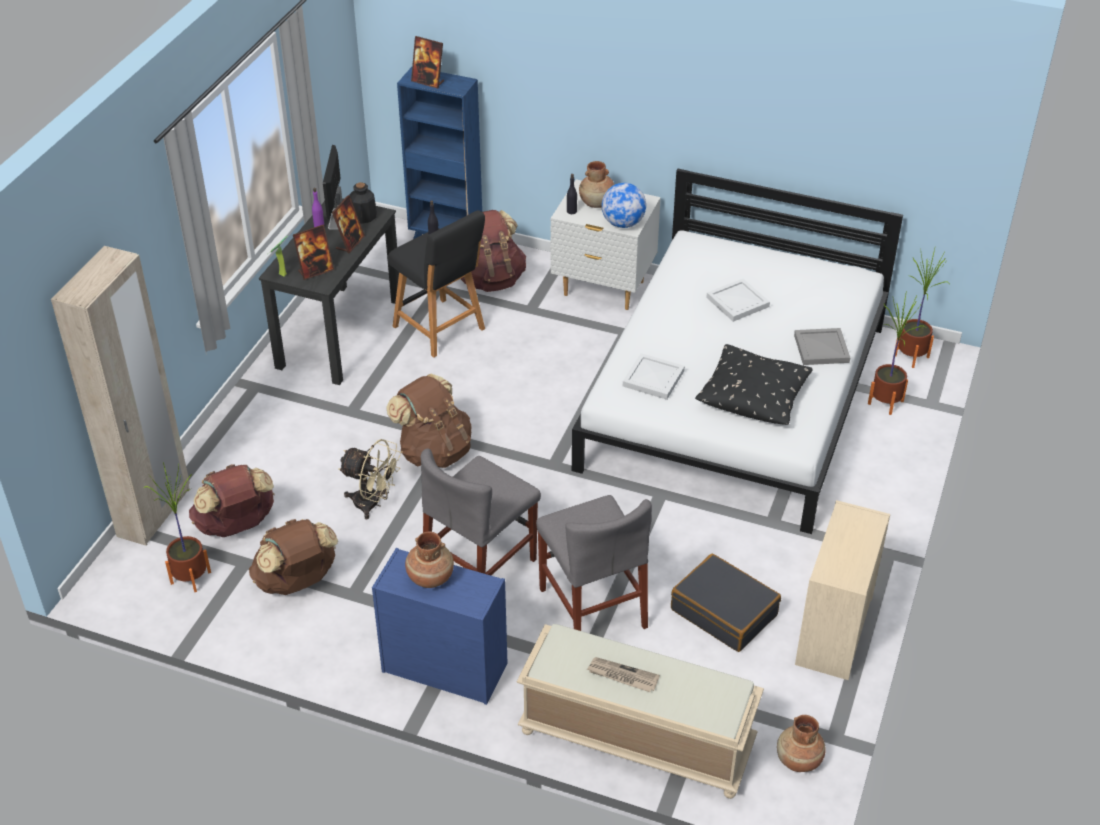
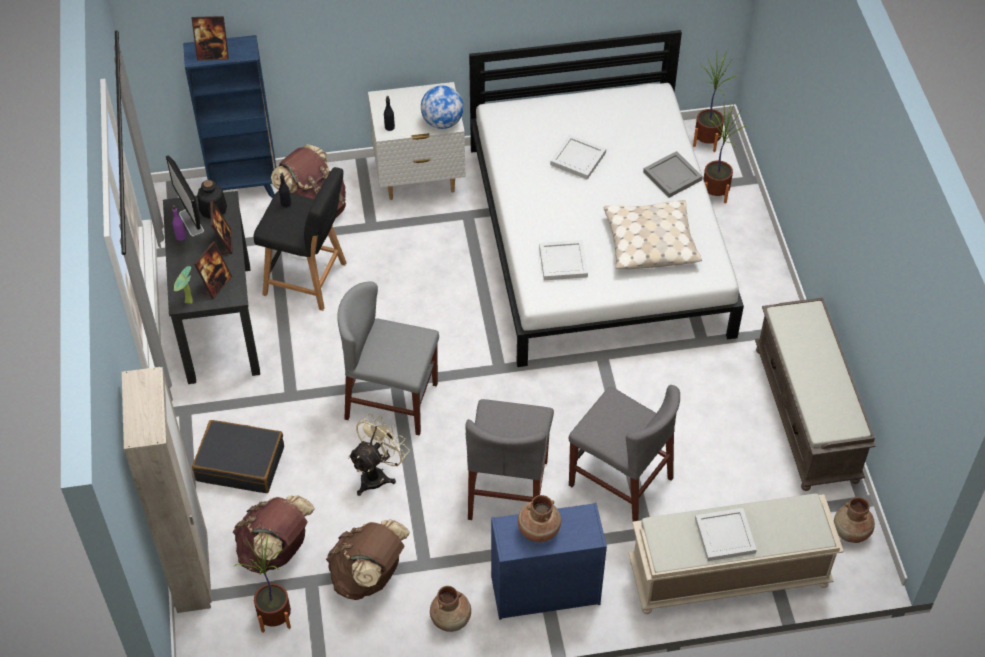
camera: 30 degrees left, 10 degrees up
beige fan [339,439,401,520] -> beige fan turned 45 degrees counterclockwise [348,414,409,496]
brown backpack [386,373,472,468] -> grey chair [337,281,439,435]
brown vase [579,161,615,208] -> brown vase moved to [430,586,471,632]
newspaper [587,657,660,692] -> white tray [695,508,757,561]
black suitcase [671,554,781,652] -> black suitcase moved to [192,420,284,493]
black pillow [695,344,813,425] -> beige pillow [604,200,702,269]
beige dresser [795,500,890,680] -> brown bench [755,297,876,491]

